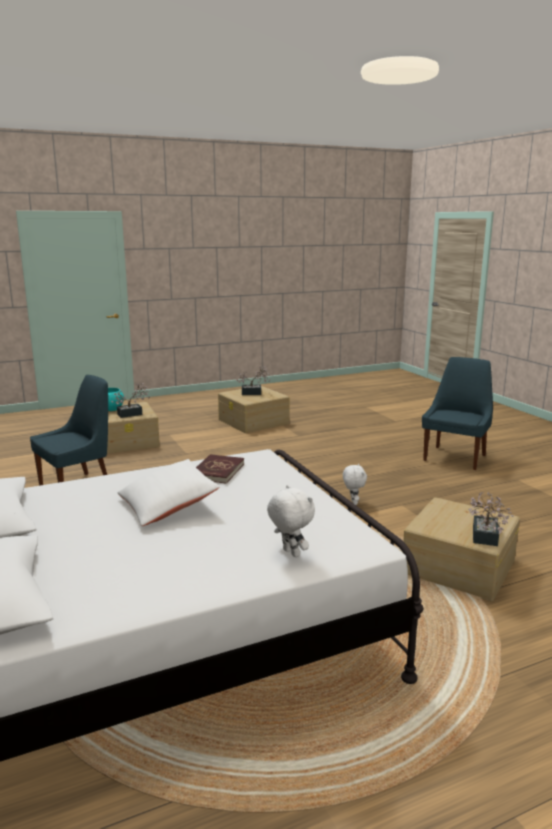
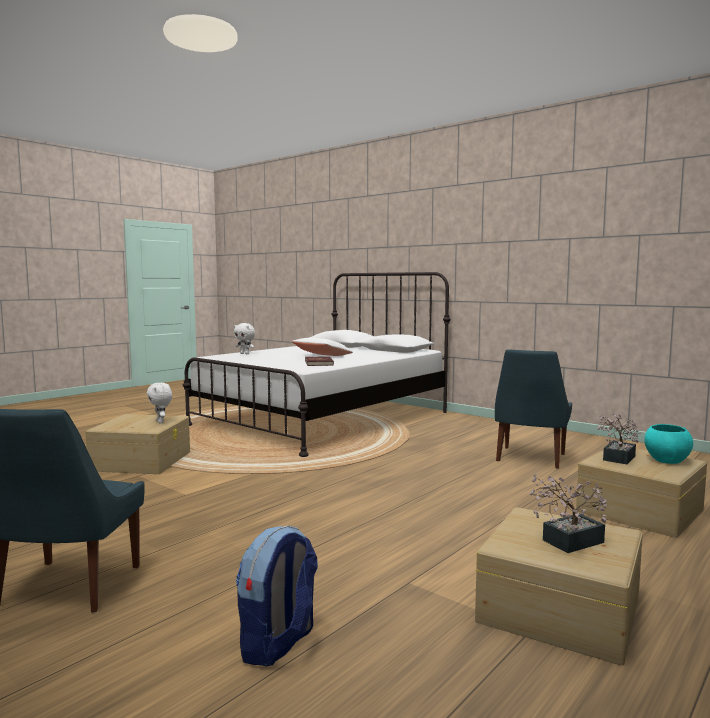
camera: 155 degrees right, 10 degrees down
white plush toy [343,464,367,505] -> white plush toy moved to [147,383,172,423]
potted plant [468,492,513,546] -> none
none -> backpack [236,525,318,666]

